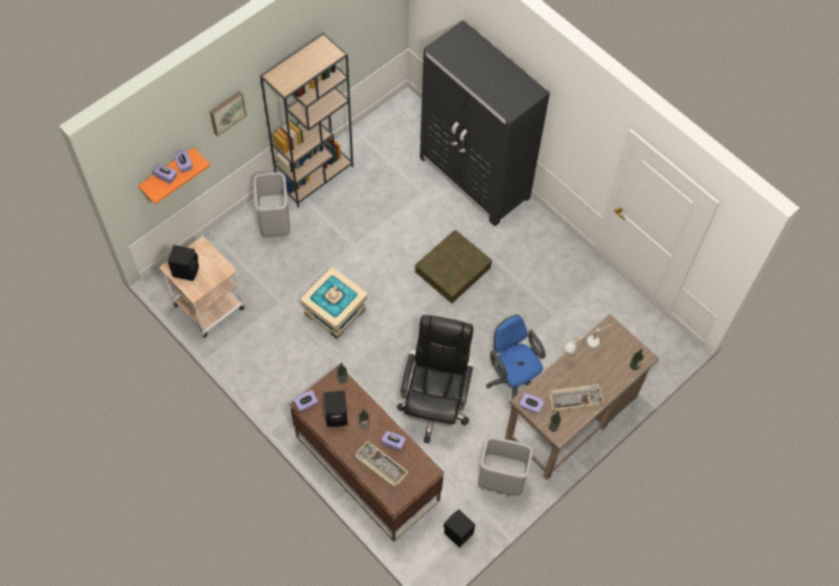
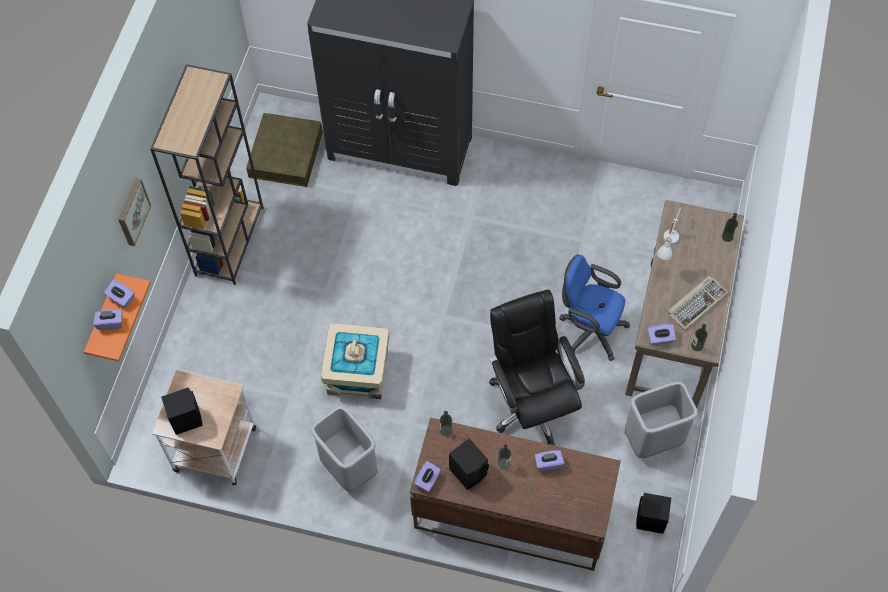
camera: 30 degrees left, 0 degrees up
grey trash can [253,172,290,238] -> grey trash can moved to [311,406,378,493]
keyboard [355,440,409,487] -> none
brown storage box [415,230,492,304] -> brown storage box moved to [246,113,323,187]

